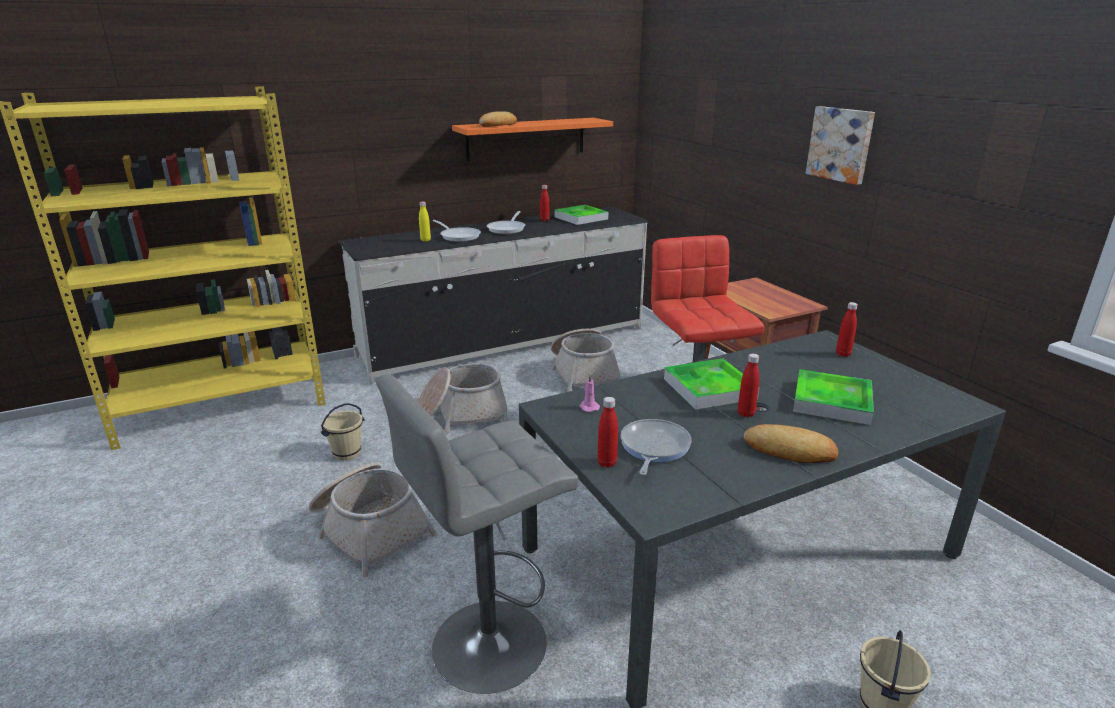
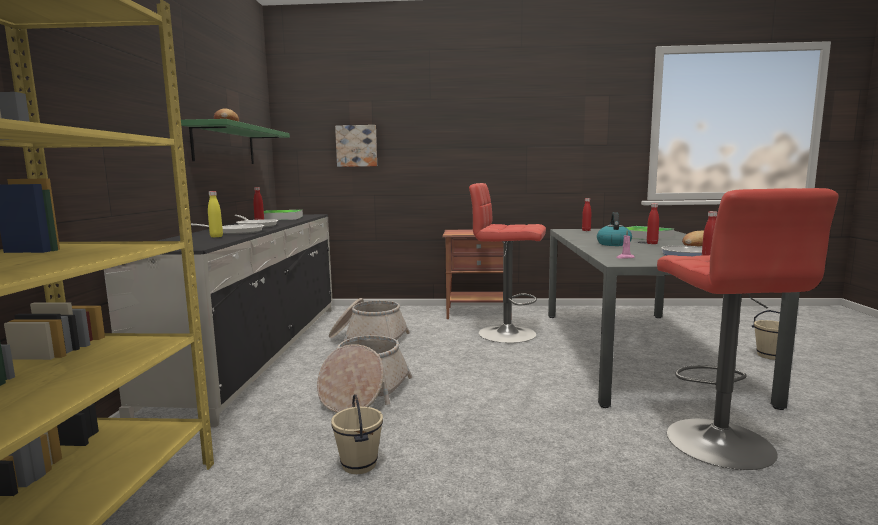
camera: 60 degrees left, 15 degrees down
basket [309,463,437,577] -> none
grey stool [376,374,579,694] -> red stool [657,188,839,470]
orange shelf [452,118,613,161] -> green shelf [181,119,290,164]
tray [664,358,759,410] -> kettle [597,212,632,246]
picture [806,106,875,185] -> picture moved to [335,125,377,167]

